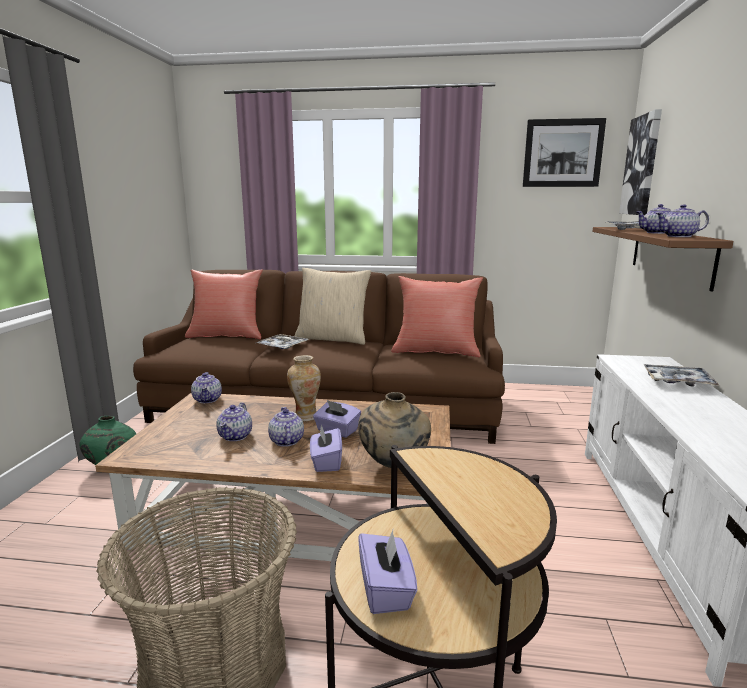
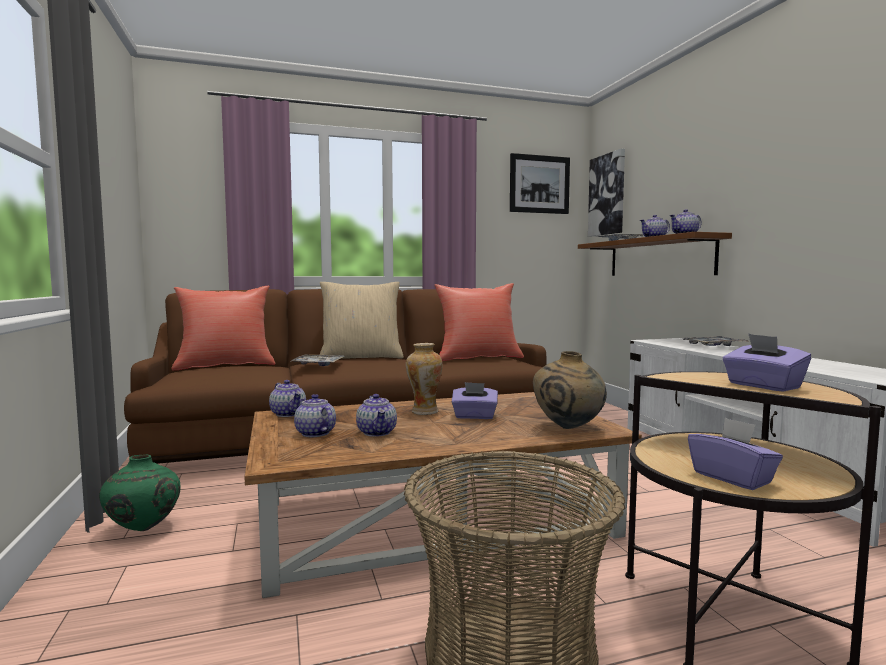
camera: 25 degrees left, 10 degrees down
teapot [268,407,304,447] -> teapot moved to [294,394,336,437]
purple tissue box [310,425,342,472] -> purple tissue box moved to [723,333,811,392]

